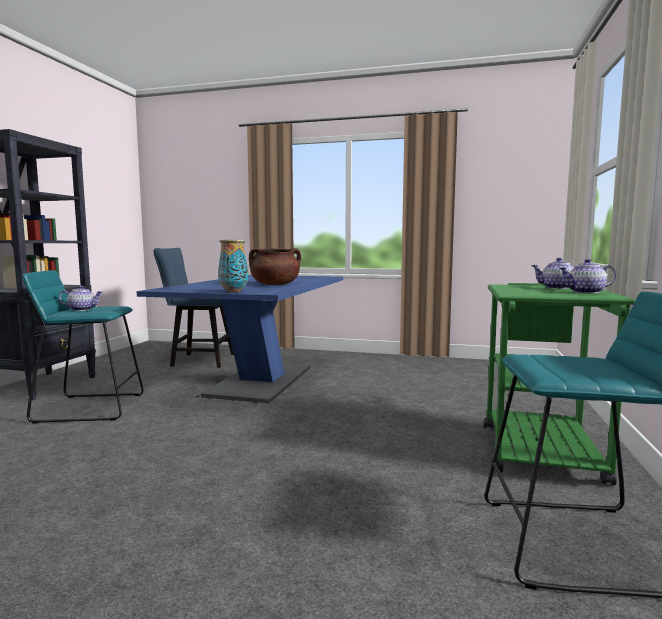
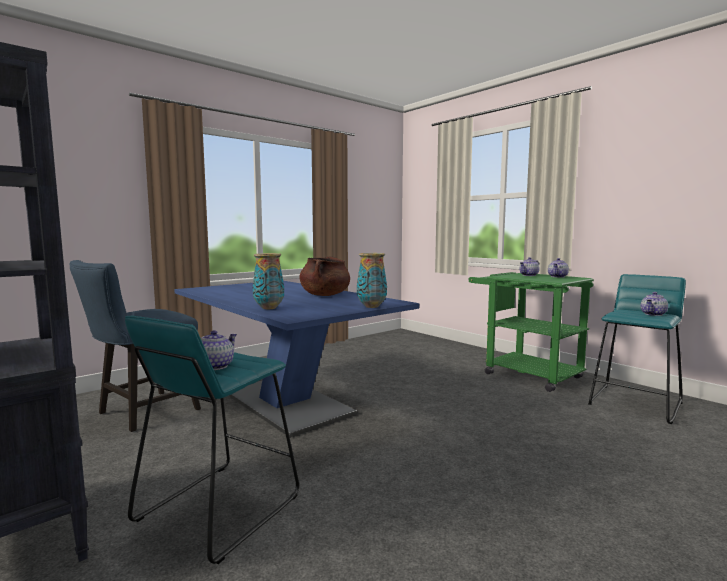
camera: 55 degrees left, 0 degrees up
none -> vase [253,253,284,309]
none -> teapot [640,292,668,316]

